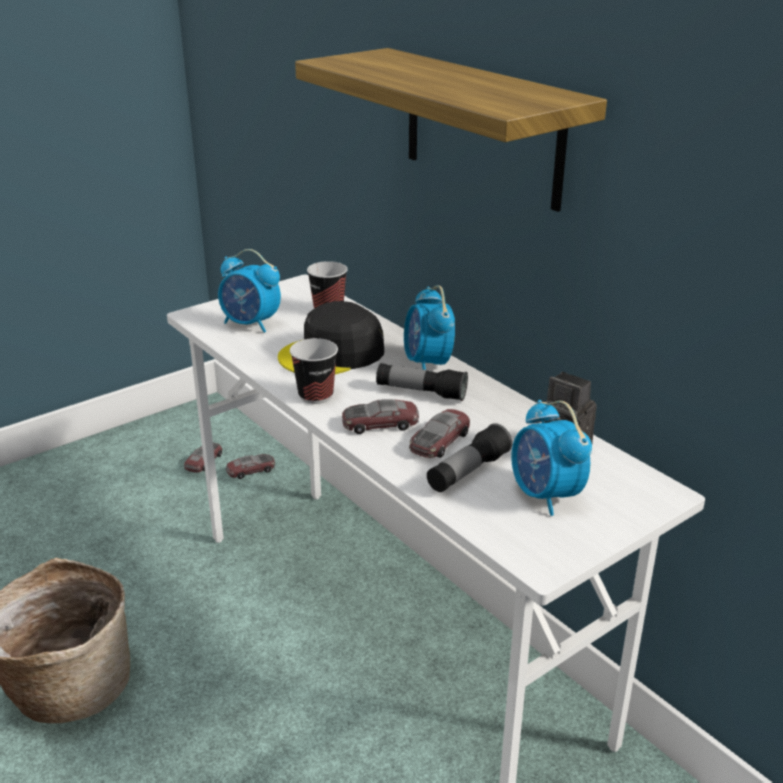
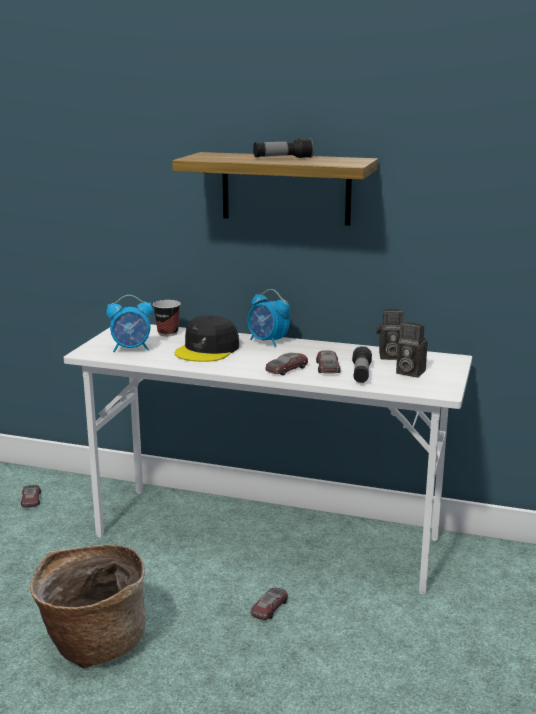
camera: 35 degrees left, 10 degrees down
toy car [226,454,275,479] -> toy car moved to [251,587,288,620]
cup [290,338,338,404] -> none
flashlight [376,363,468,401] -> flashlight moved to [253,138,314,158]
alarm clock [511,400,592,516] -> camera [396,322,428,377]

